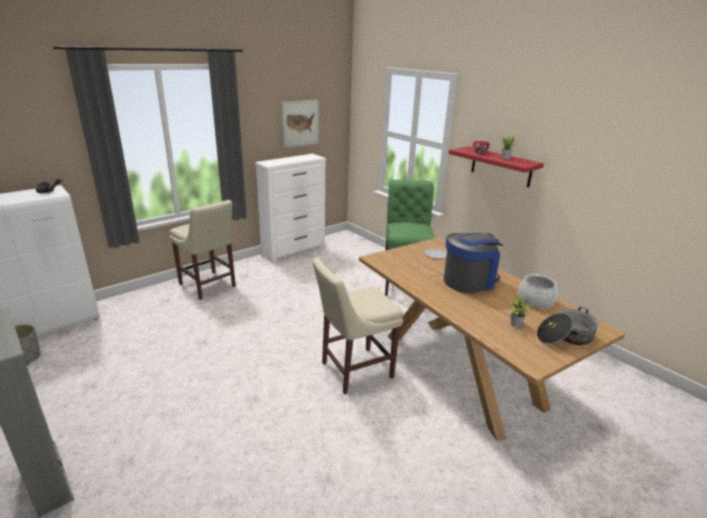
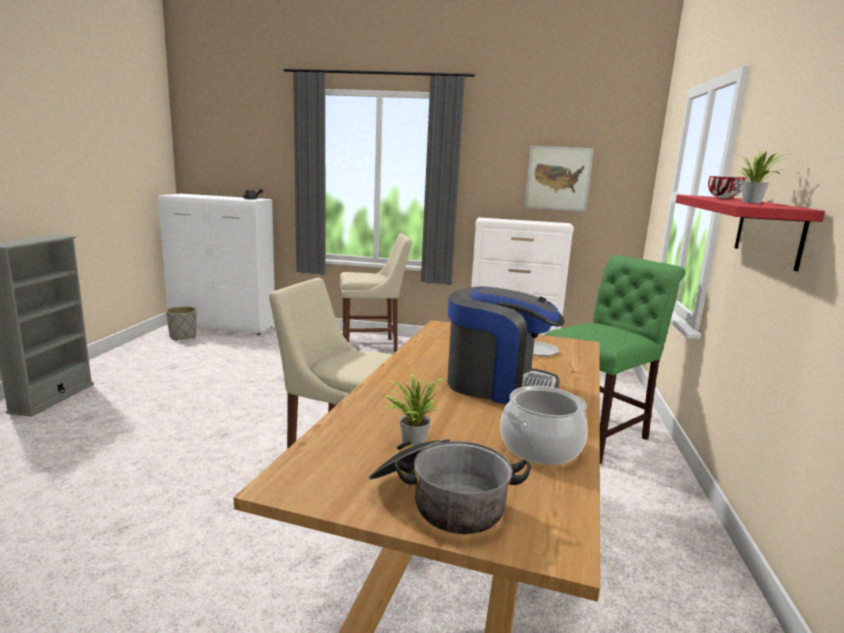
camera: 50 degrees right, 10 degrees down
beige chair [169,200,236,300] -> beige chair turned 105 degrees counterclockwise [340,233,412,353]

